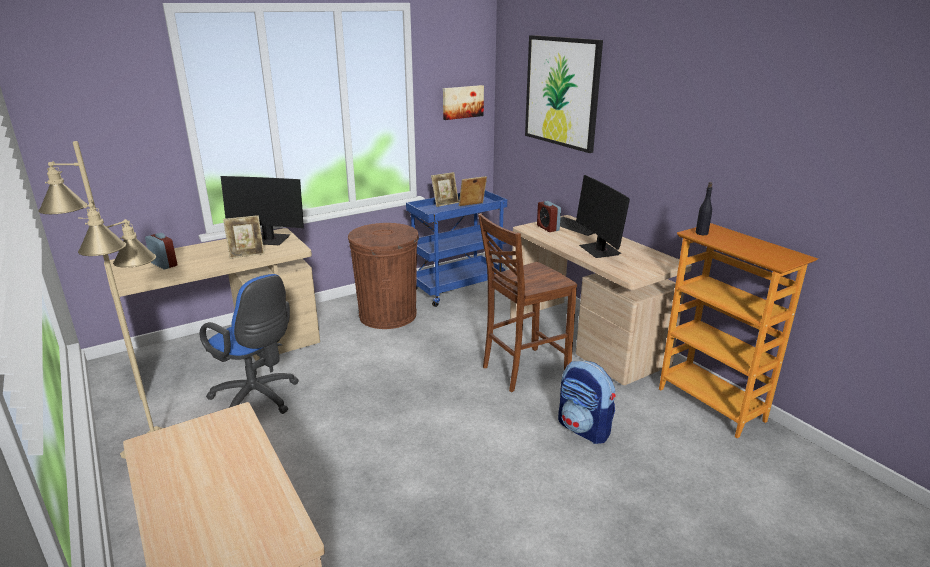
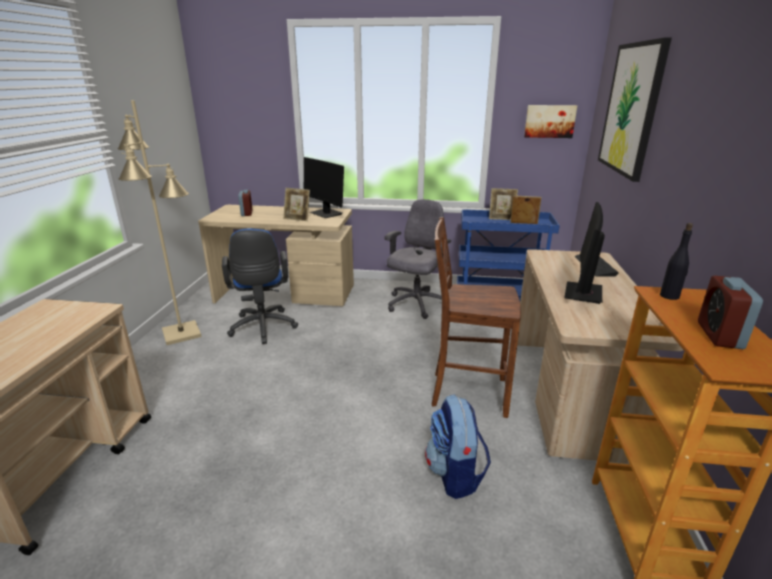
camera: 40 degrees right, 0 degrees up
brown trash can [348,223,419,329] -> grey office chair [385,199,451,319]
alarm clock [537,201,561,232] -> alarm clock moved to [698,276,763,349]

